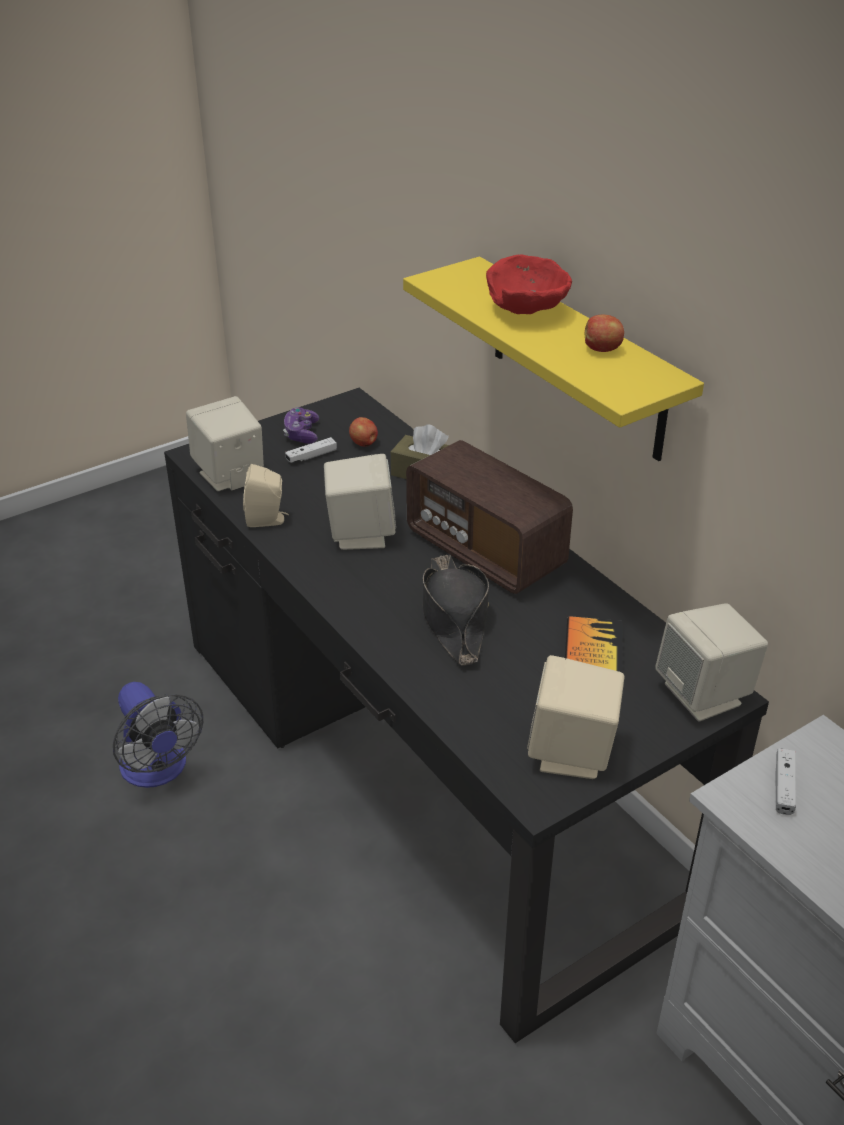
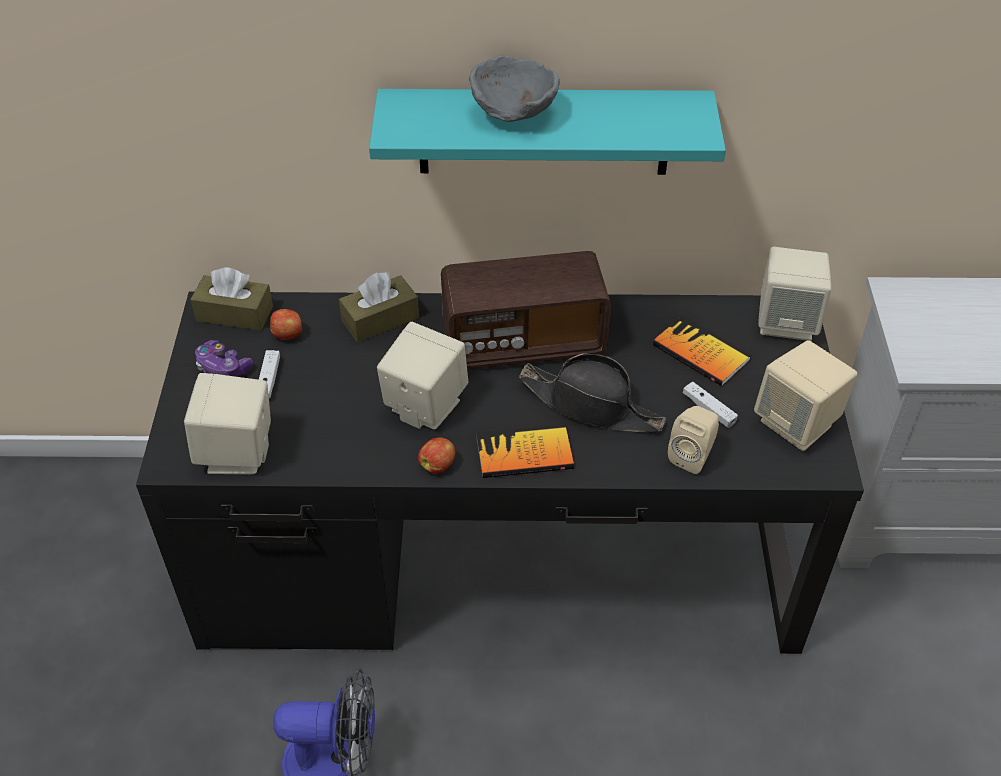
camera: 55 degrees left, 10 degrees up
beige speaker [243,464,289,527] -> beige speaker moved to [668,406,719,474]
yellow shelf [403,257,704,461] -> turquoise shelf [369,89,726,175]
red bowl [486,255,572,314] -> grey bowl [469,56,560,122]
apple [585,315,624,352] -> apple moved to [418,437,455,473]
white game controller [776,748,796,815] -> white game controller moved to [683,382,738,428]
none -> brown tissue box [190,267,273,331]
none -> book [476,424,574,478]

